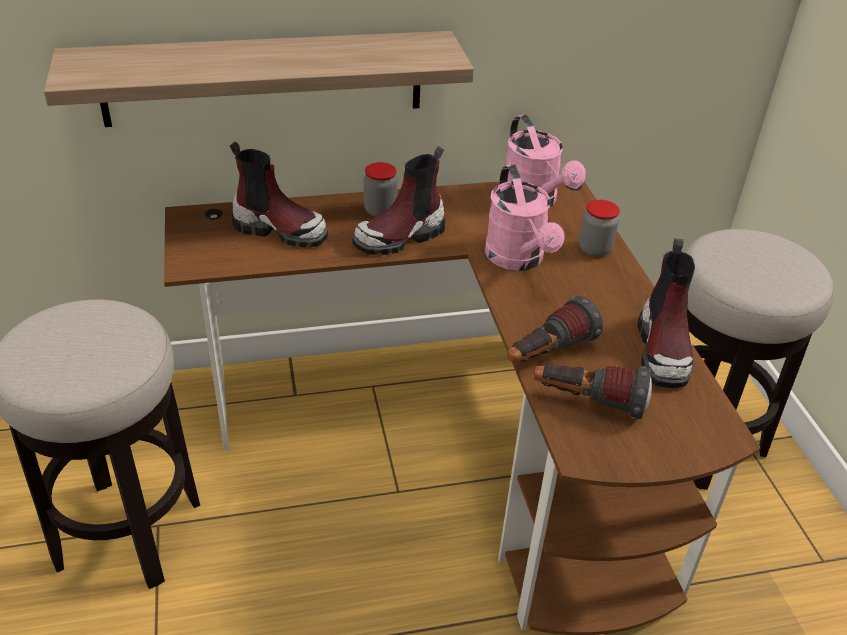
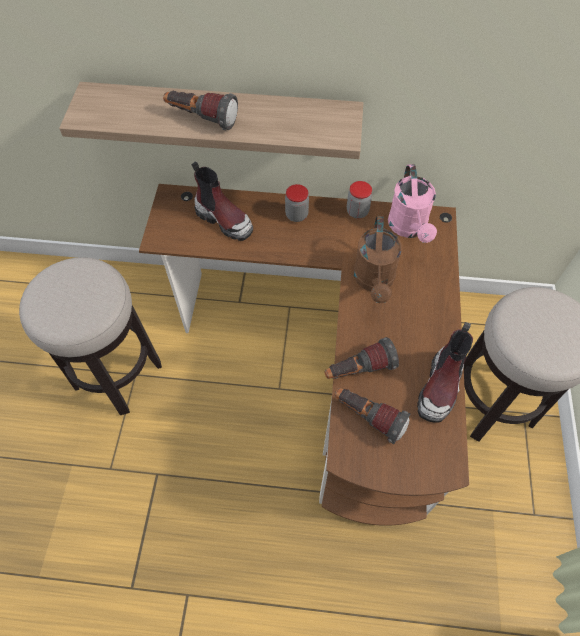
camera: 20 degrees right, 20 degrees up
boot [352,146,446,255] -> none
pink watering can [485,164,565,271] -> brown watering can [354,216,402,303]
jar [579,200,620,257] -> jar moved to [347,181,372,219]
none -> flashlight [163,91,238,130]

